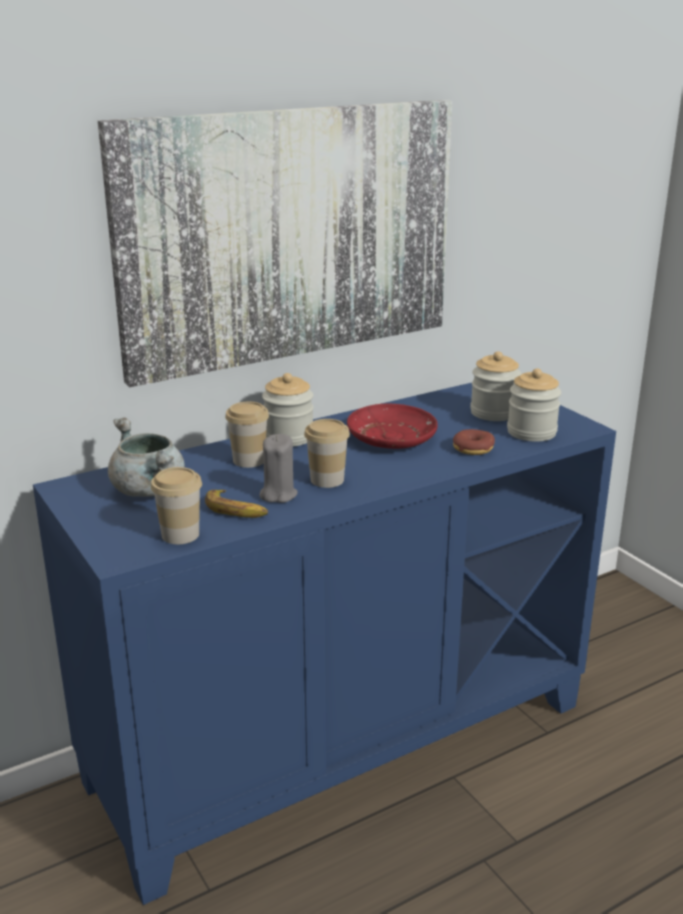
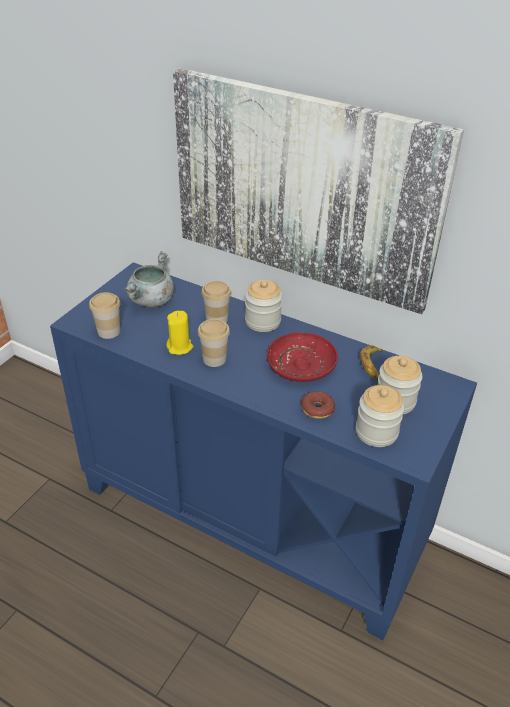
camera: 60 degrees right, 15 degrees up
banana [205,490,268,518] -> banana moved to [359,345,384,380]
grey candle [260,434,298,503] -> yellow candle [166,311,193,355]

